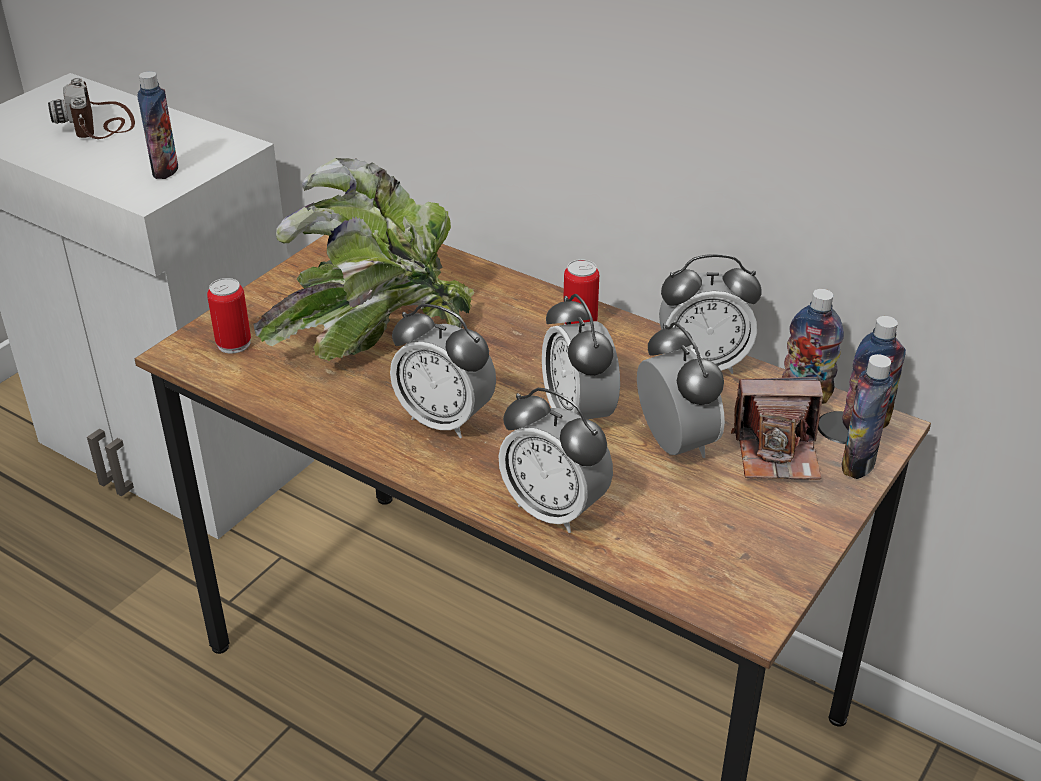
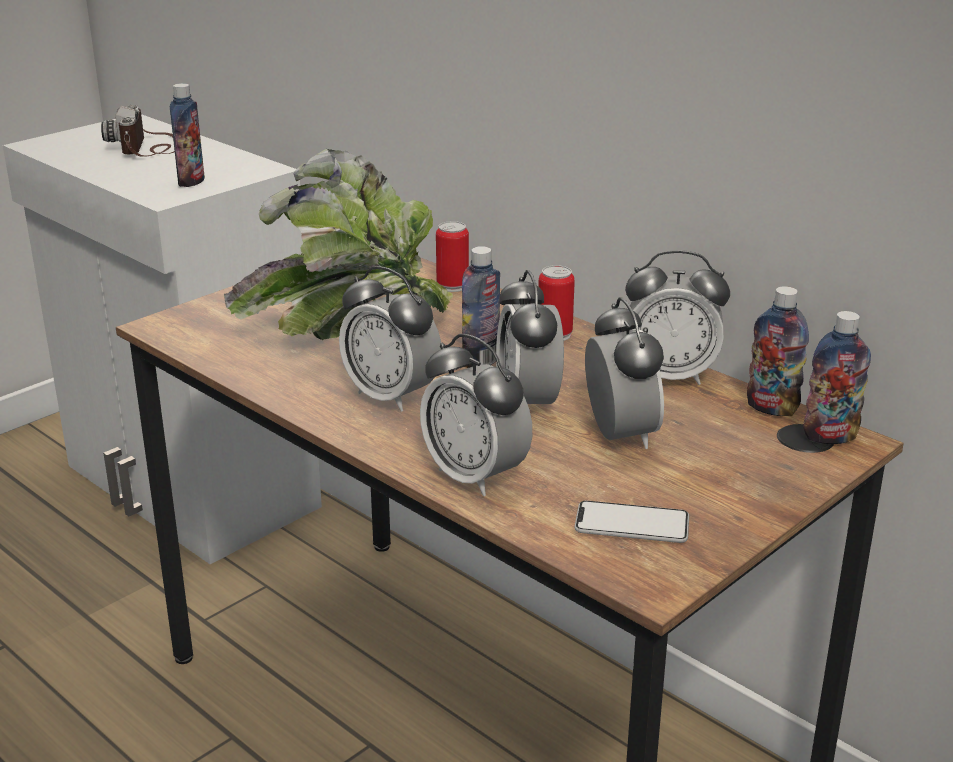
camera: 10 degrees right, 10 degrees down
can [207,278,251,353] -> can moved to [436,221,469,292]
camera [731,377,823,480] -> none
bottle [842,354,893,479] -> bottle moved to [462,246,500,368]
none -> phone [574,501,689,543]

